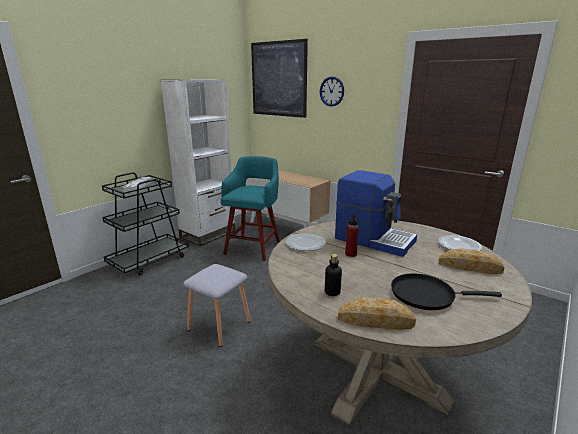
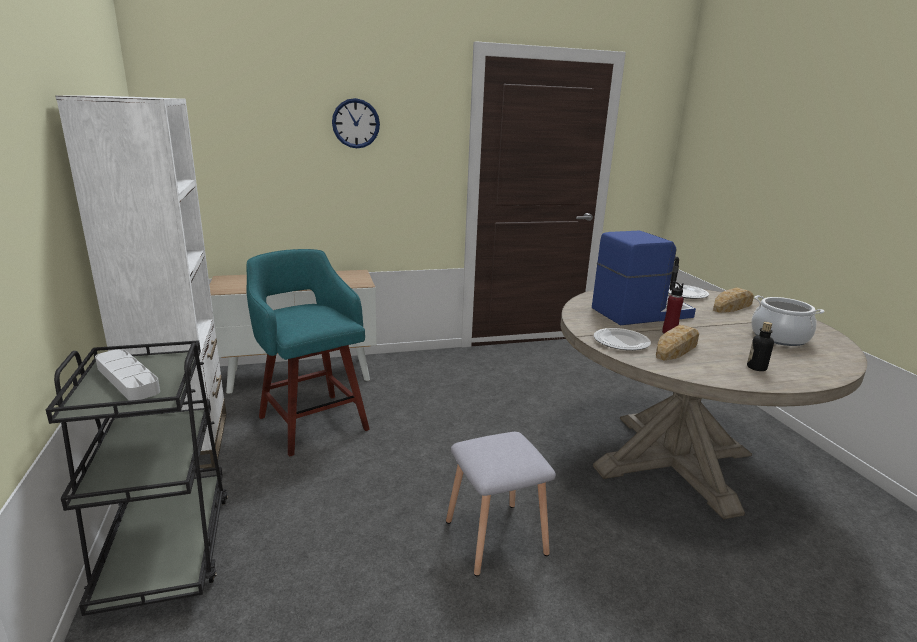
camera: 55 degrees left, 0 degrees up
picture [251,39,308,118] -> none
bread [338,297,416,330] -> bread moved to [656,325,699,360]
black frying pan [391,273,502,310] -> cooking pot [751,295,824,346]

